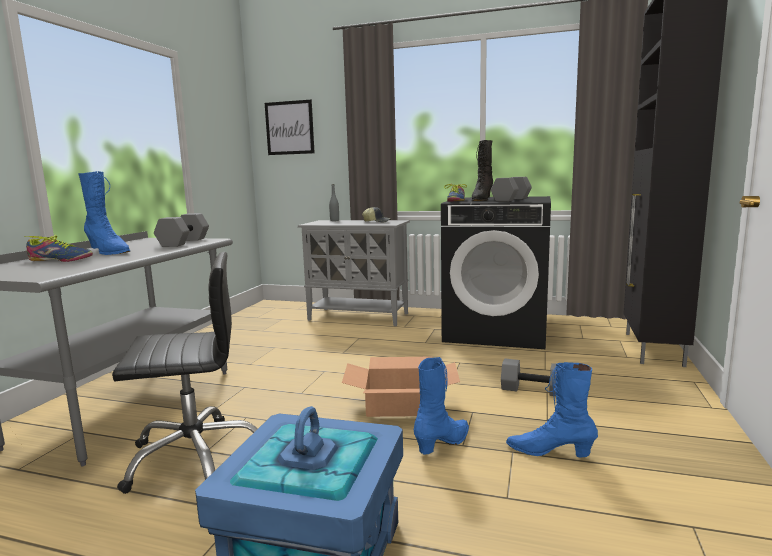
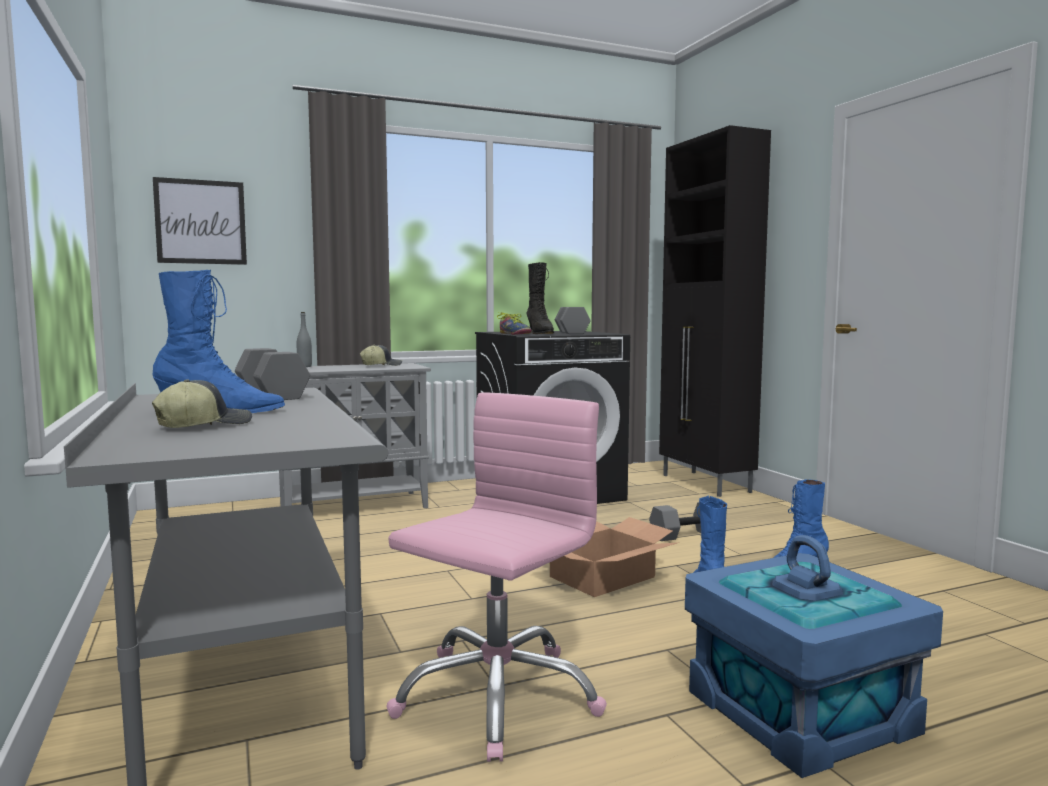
camera: 40 degrees left, 5 degrees down
shoe [24,235,93,262] -> cap [152,379,252,428]
black office chair [112,252,258,494] -> pink office chair [386,392,607,762]

